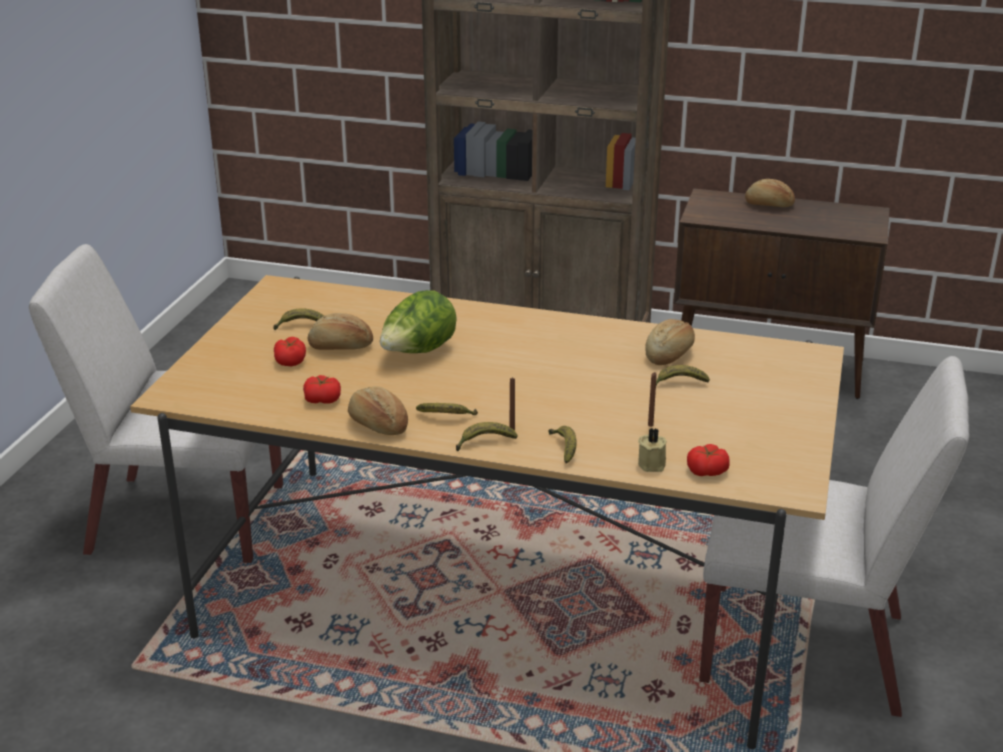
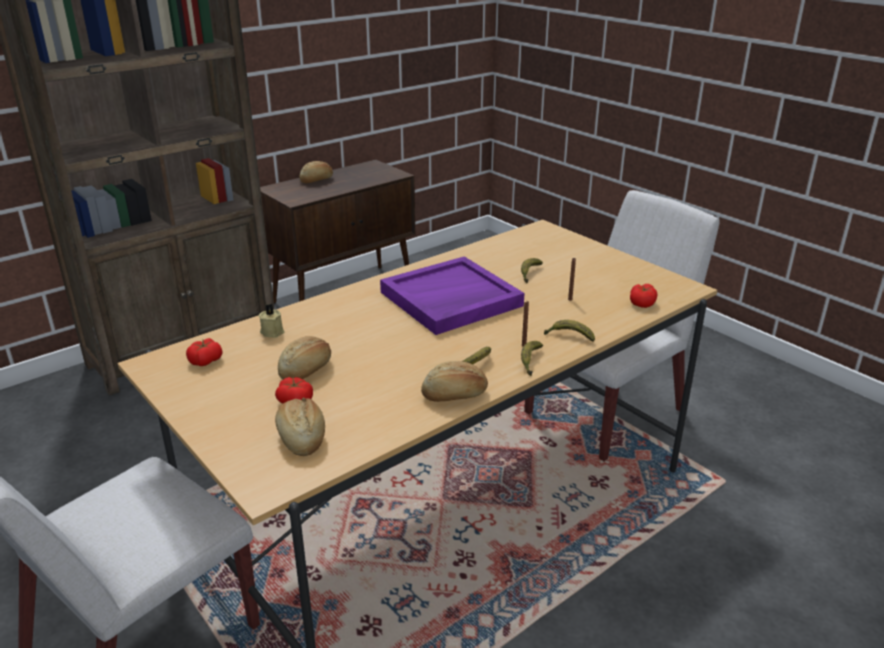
camera: 55 degrees left, 0 degrees up
banana [273,308,324,330] -> none
tomato [303,375,341,404] -> tomato moved to [186,338,222,366]
lettuce [380,290,457,353] -> none
beige candle [638,428,667,472] -> beige candle moved to [259,304,285,338]
bread [645,319,695,365] -> bread moved to [275,397,325,456]
none -> purple tray [380,256,524,335]

